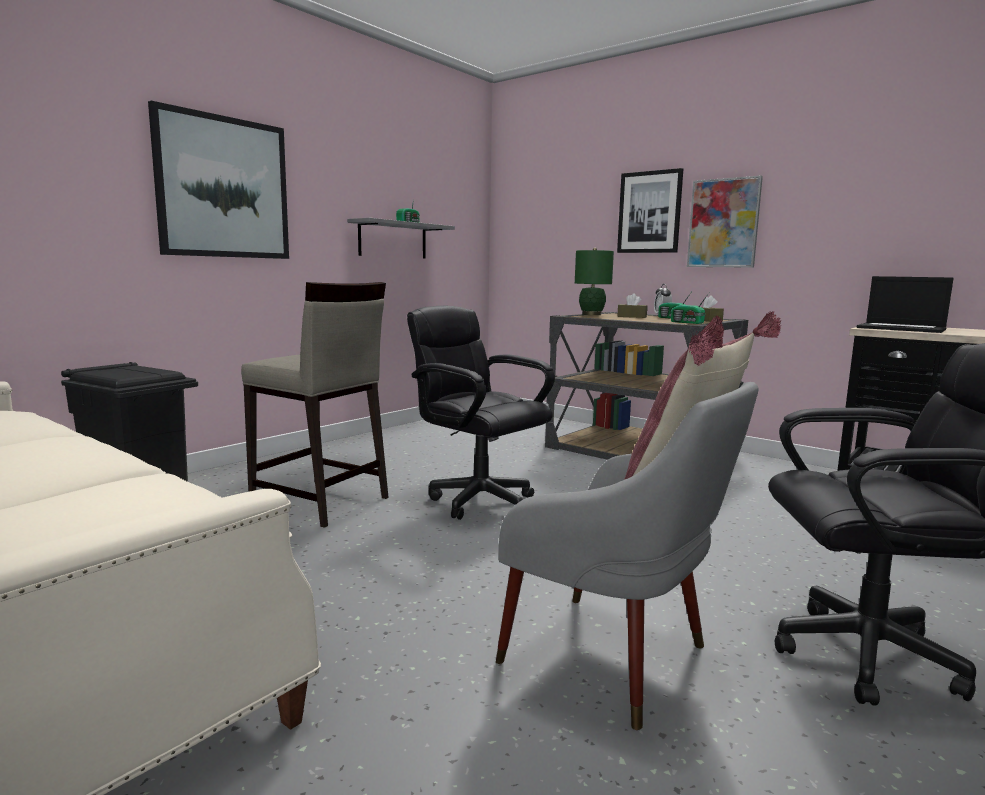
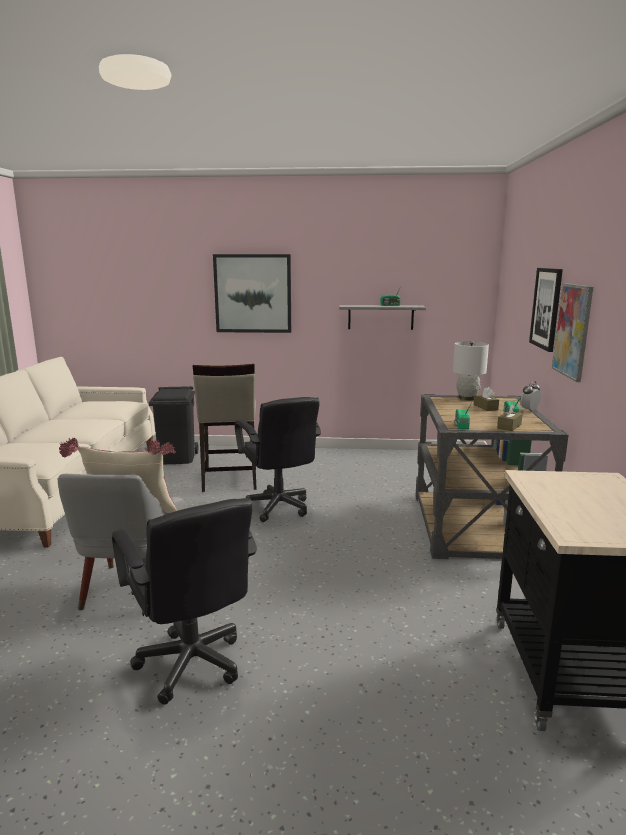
camera: 55 degrees right, 5 degrees up
black office chair [407,306,555,520] -> black office chair turned 150 degrees clockwise [235,397,321,522]
green table lamp [575,248,614,315] -> white table lamp [453,341,489,400]
laptop [857,276,954,333] -> none

